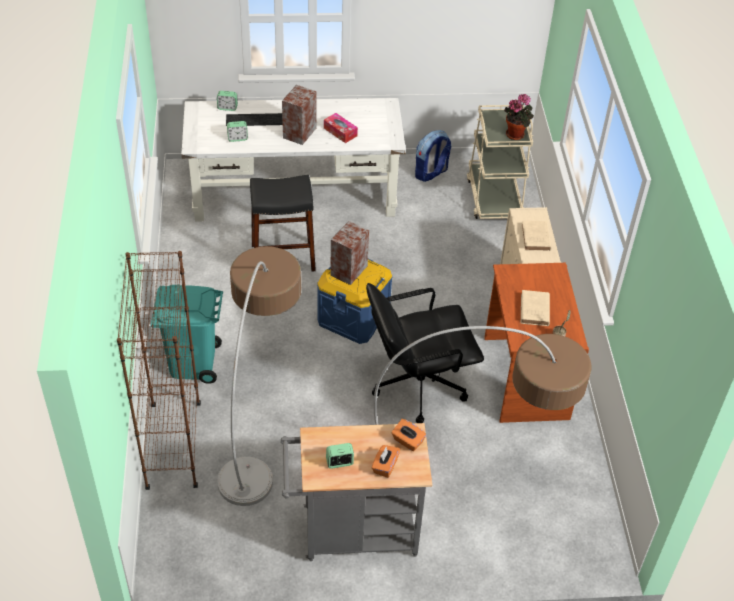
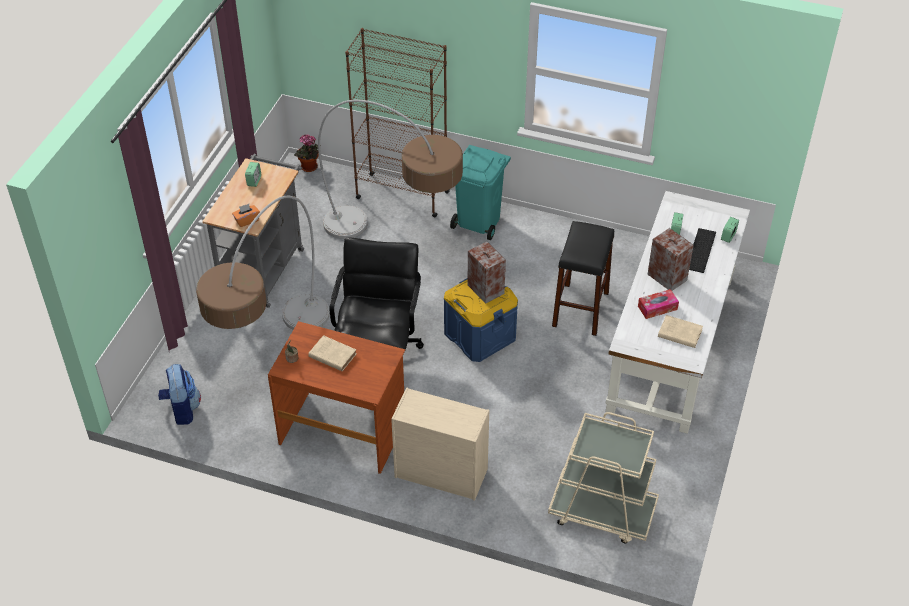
camera: 115 degrees right, 0 degrees up
orange tissue box [372,445,400,478] -> none
backpack [415,130,451,182] -> backpack moved to [158,364,201,425]
potted plant [504,94,534,140] -> potted plant moved to [294,134,321,172]
beige book [521,221,551,251] -> beige book moved to [658,315,703,348]

